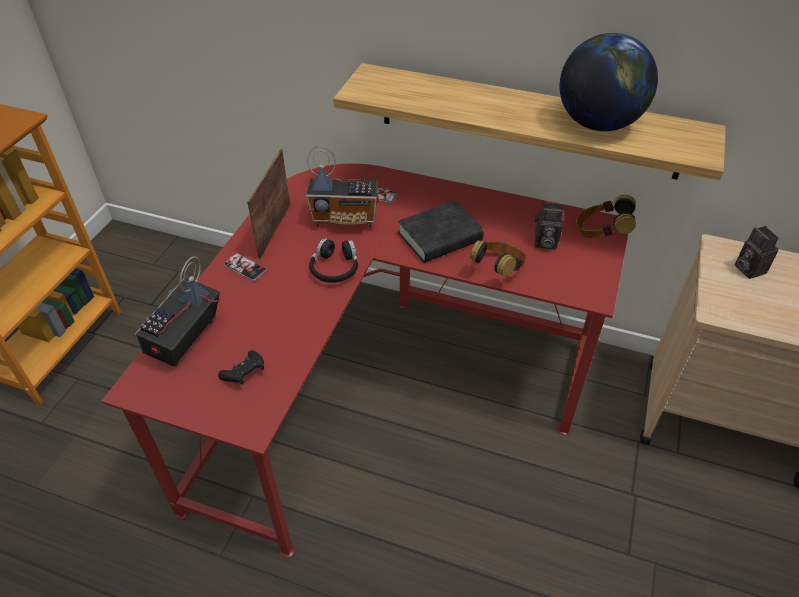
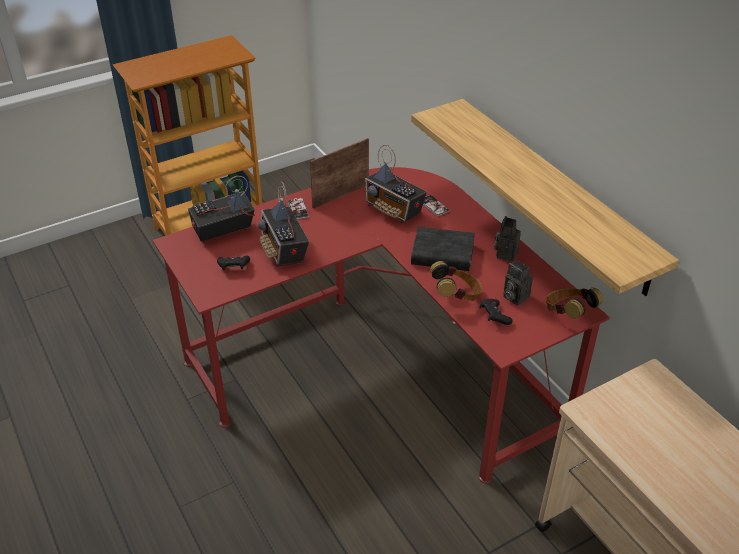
camera: 40 degrees right, 5 degrees down
black headphones [309,238,358,283] -> none
globe [560,33,658,131] -> none
camera [735,226,779,279] -> camera moved to [494,216,521,262]
none -> radio [258,181,309,267]
none -> black game controller [480,299,513,325]

